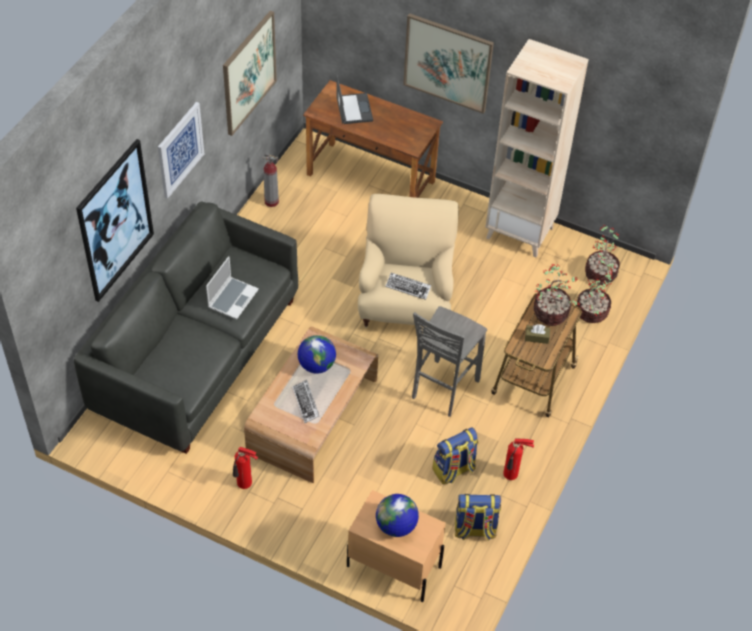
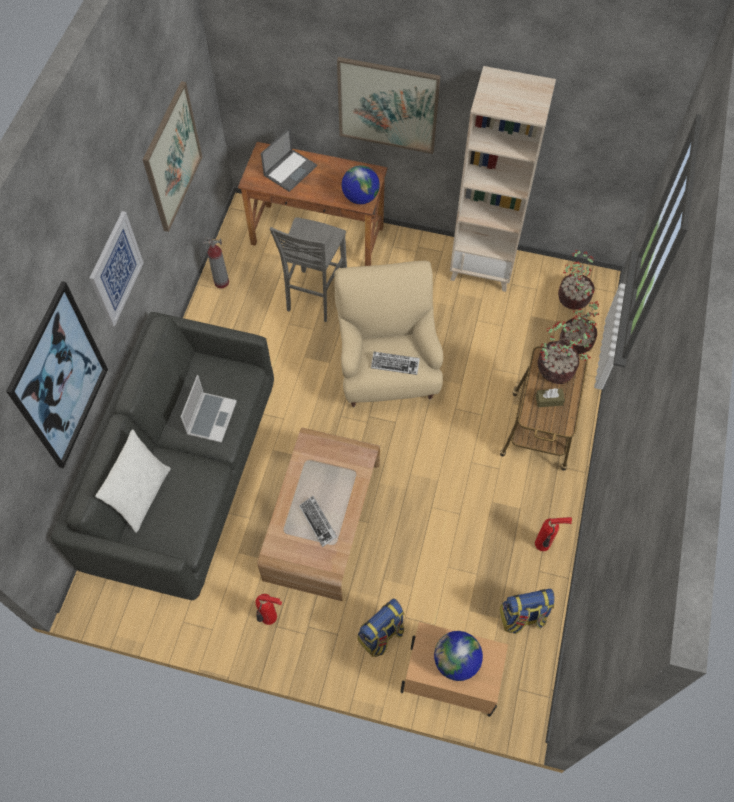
camera: 10 degrees left, 10 degrees up
globe [298,335,336,374] -> globe moved to [342,165,380,204]
laptop [336,75,373,124] -> laptop turned 60 degrees clockwise [261,128,317,192]
grey stool [412,306,487,417] -> grey stool moved to [270,217,347,322]
backpack [433,427,479,484] -> backpack moved to [357,599,405,657]
none -> white pillow [96,429,171,533]

